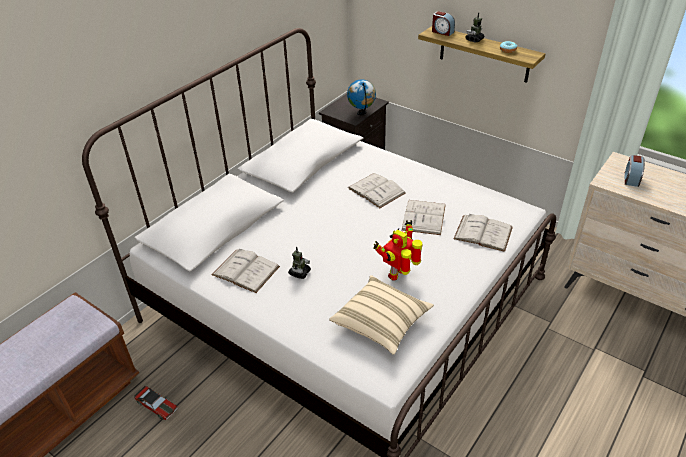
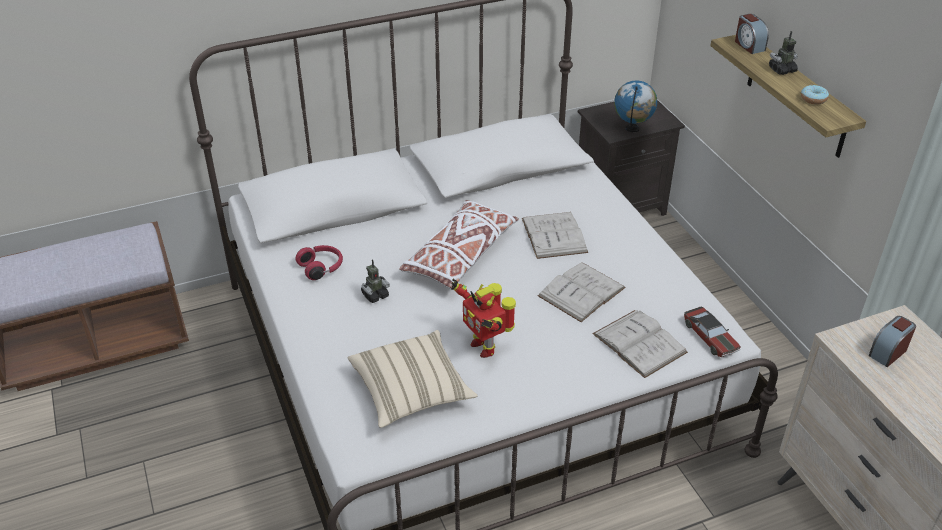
camera: 30 degrees right, 0 degrees up
toy car [134,386,178,420] -> toy car moved to [684,306,741,357]
white book [212,249,280,293] -> red headphones [295,245,343,280]
toy robot [373,220,422,281] -> toy robot turned 105 degrees counterclockwise [451,279,516,358]
none -> white pillow [399,200,519,289]

